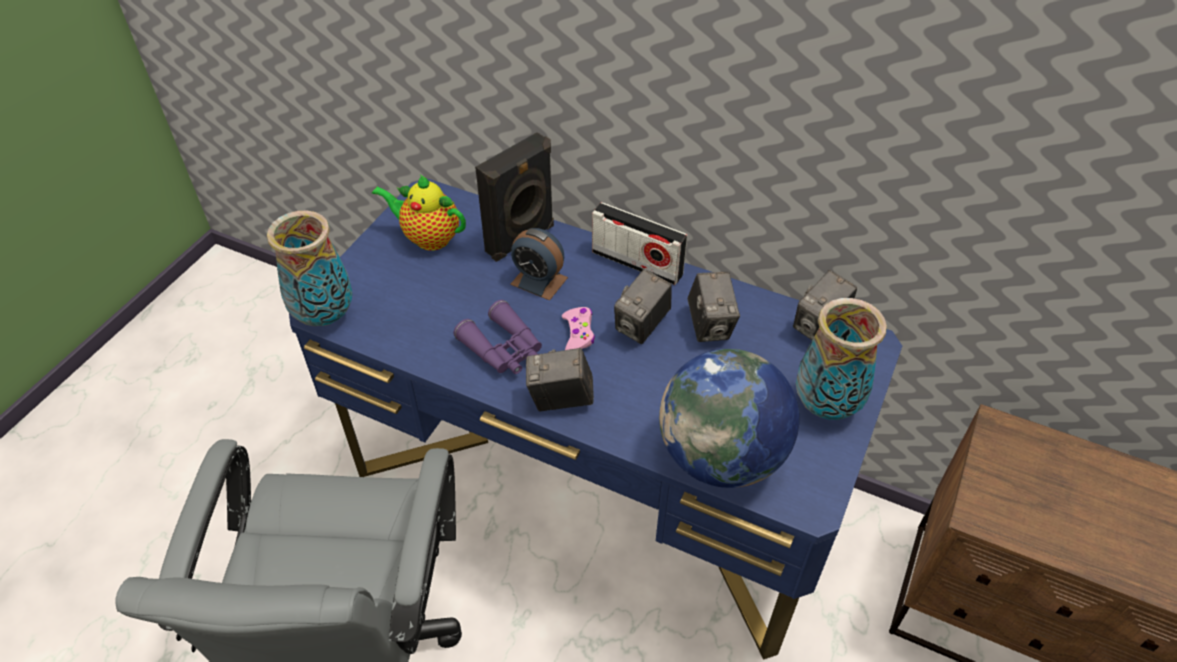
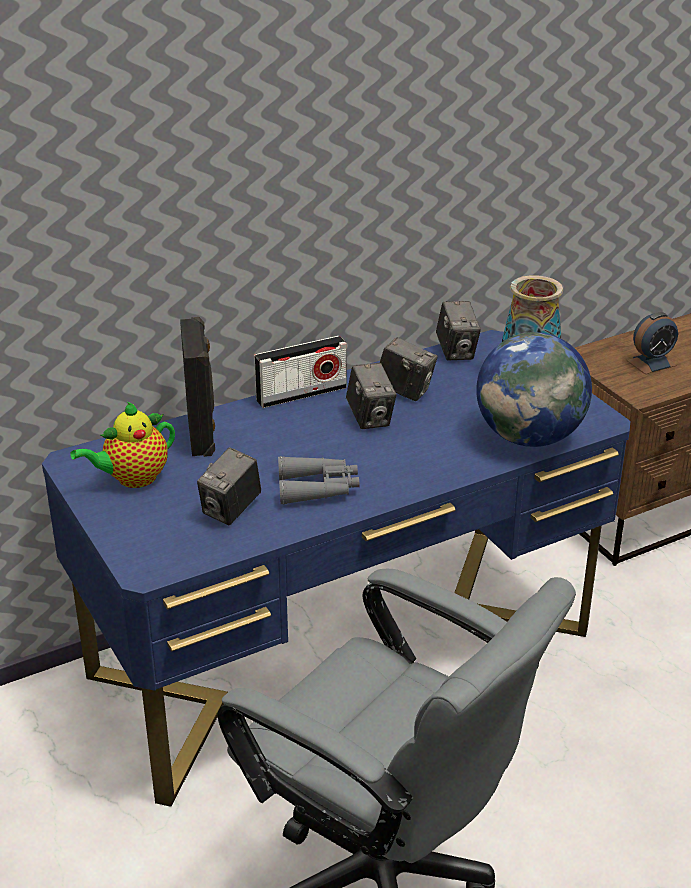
camera: 55 degrees left, 15 degrees down
vase [267,211,353,326] -> none
purple binoculars [454,300,542,374] -> grey binoculars [278,456,360,505]
alarm clock [510,228,568,301] -> alarm clock moved to [627,312,678,374]
camera [526,348,594,412] -> camera moved to [197,447,261,525]
pink game controller [562,307,595,350] -> none

